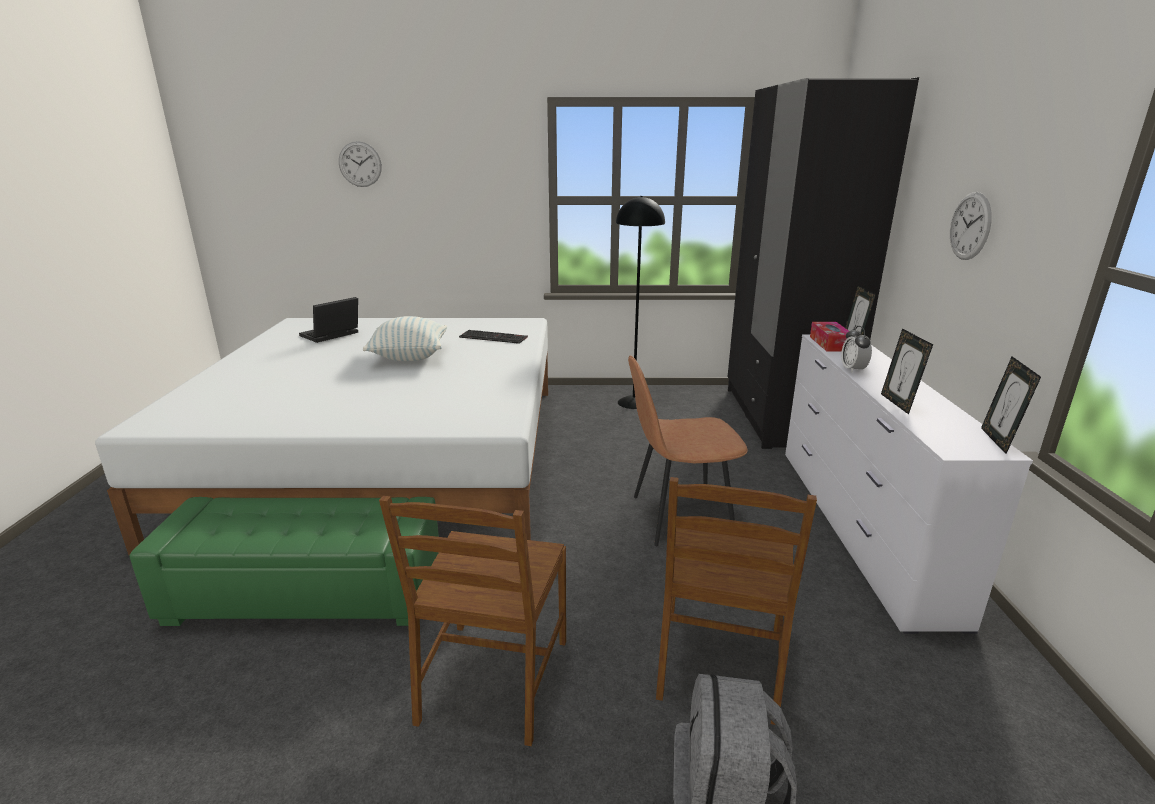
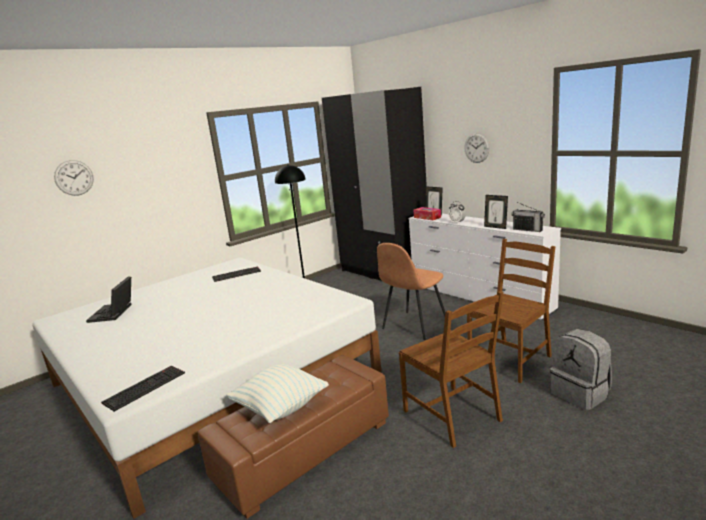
camera: 40 degrees left, 5 degrees down
green ottoman [130,497,439,626] -> brown ottoman [197,355,389,519]
pillow [363,316,447,361] -> pillow moved to [226,363,329,423]
brown chair [656,477,817,725] -> brown chair turned 105 degrees counterclockwise [467,239,555,383]
picture frame [981,356,1041,454] -> none
none -> keyboard [101,365,185,412]
none -> radio [512,202,545,232]

